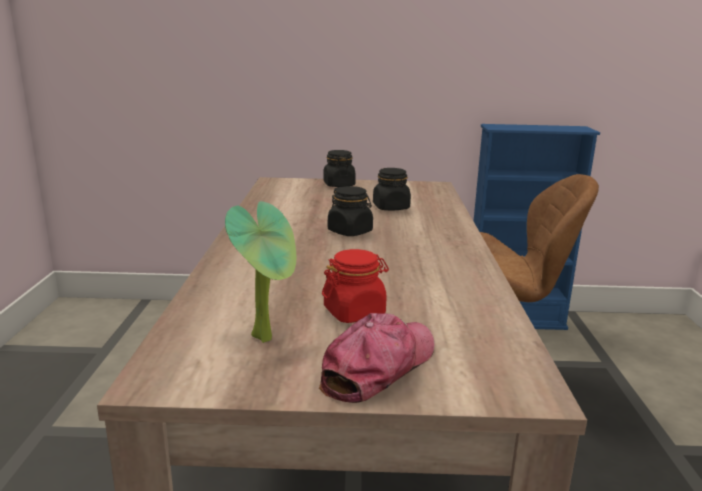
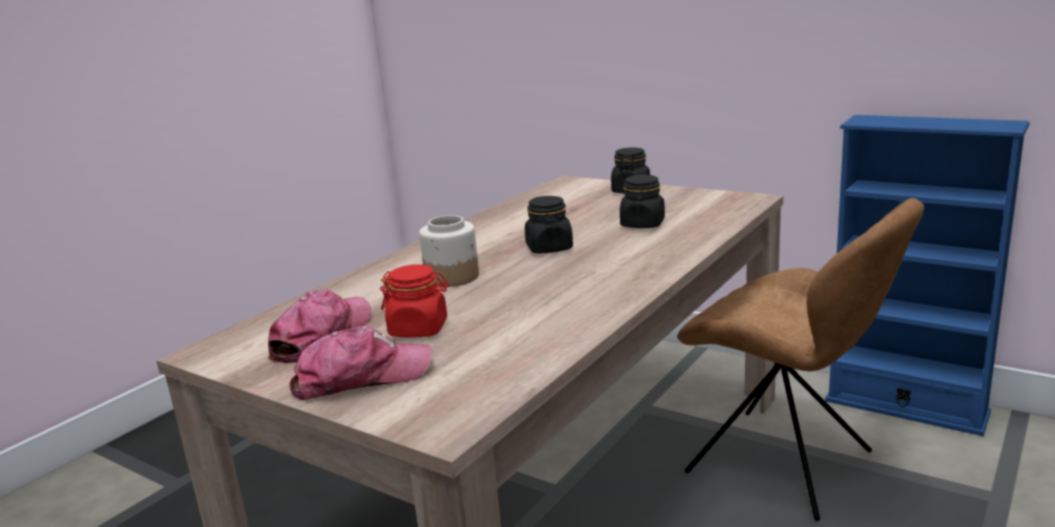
camera: 35 degrees right, 0 degrees up
potted plant [225,201,296,343] -> cap [268,289,372,363]
none -> jar [419,215,479,287]

